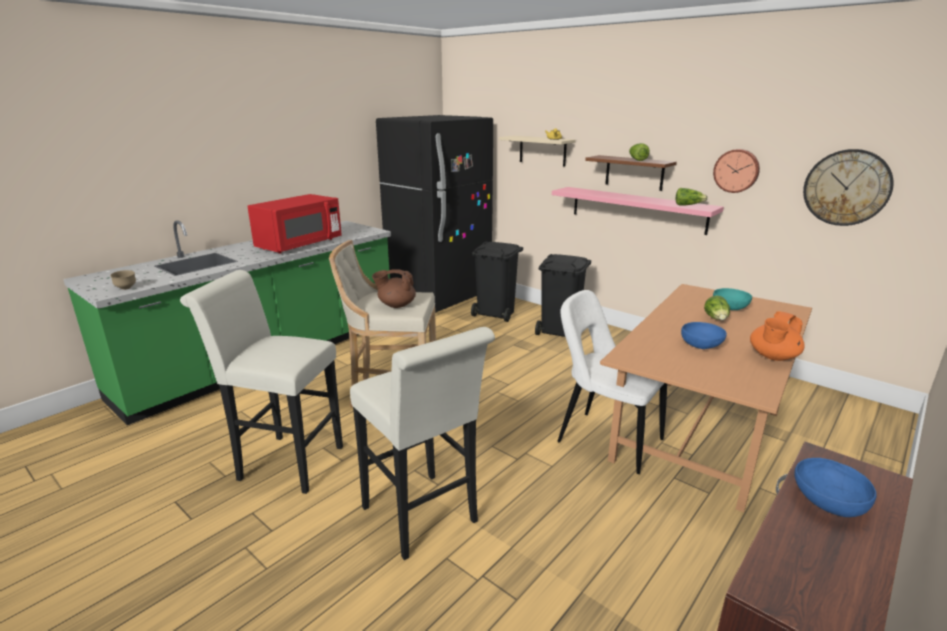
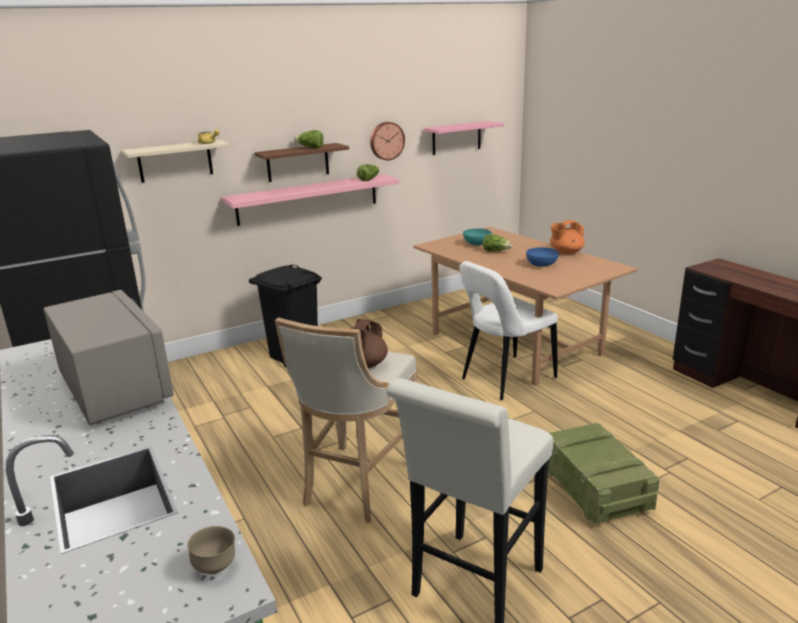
camera: 70 degrees left, 0 degrees up
red microwave [247,194,342,254] -> grey microwave [43,290,174,426]
white stool [350,327,495,560] -> crate [548,423,659,524]
black trash can [471,241,523,322] -> none
orange teapot [750,311,805,361] -> orange teapot turned 90 degrees clockwise [550,220,585,254]
blue bowl [794,458,876,517] -> none
wall clock [803,149,894,226] -> pink shelf [424,121,504,155]

